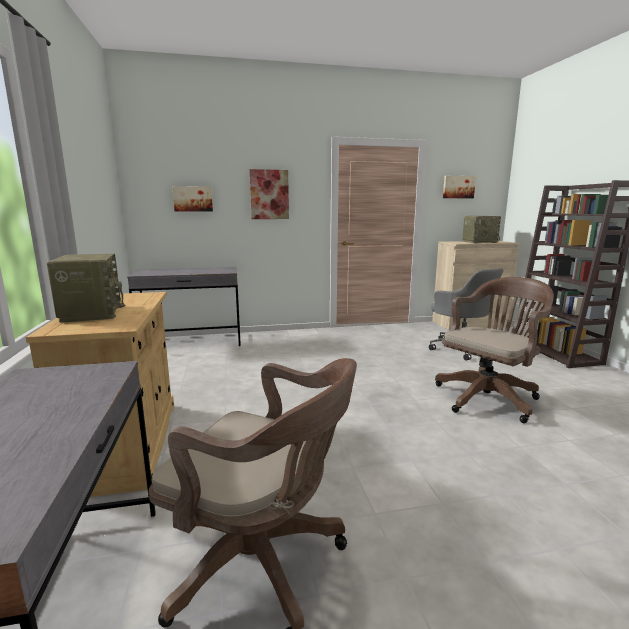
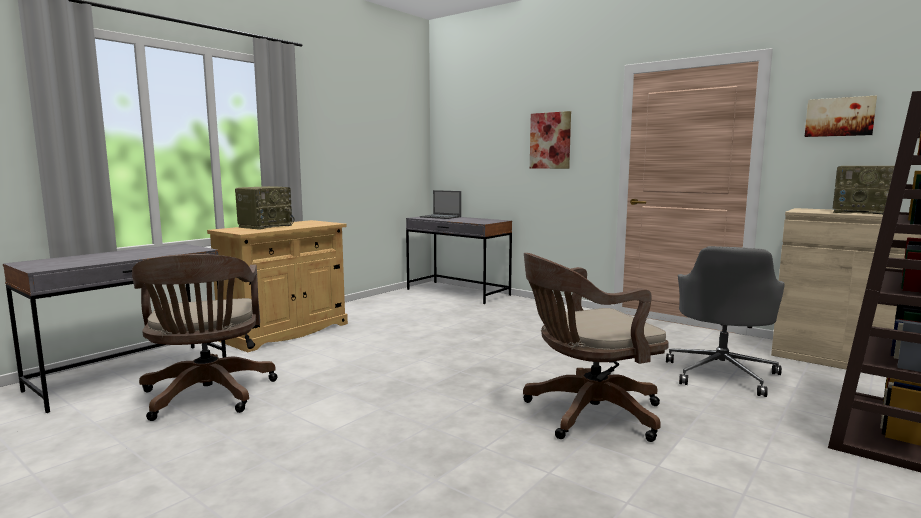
camera: 50 degrees right, 5 degrees down
picture [172,186,213,212] -> none
brown office chair [435,277,554,423] -> brown office chair turned 150 degrees clockwise [523,253,669,442]
none -> laptop [420,190,461,219]

